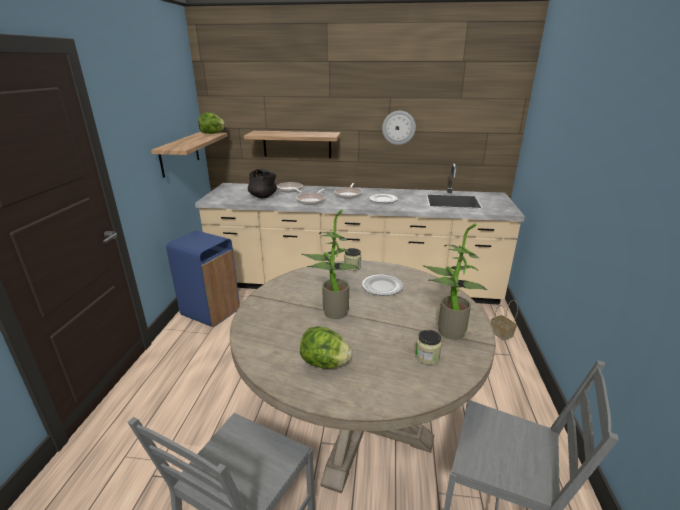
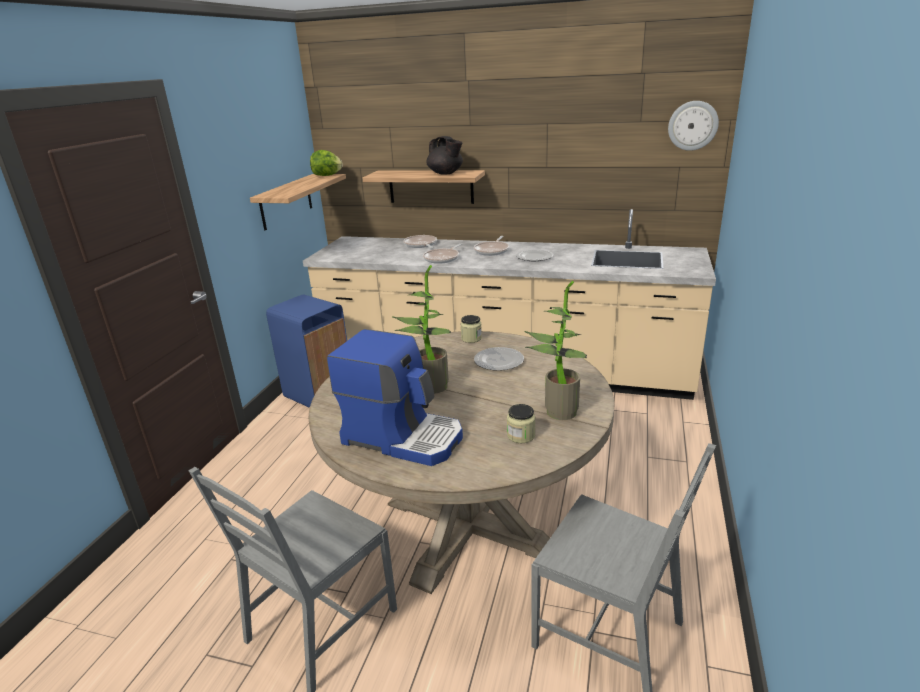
camera: 10 degrees right, 0 degrees up
black teapot [248,169,277,198] -> black teapot moved to [426,136,463,175]
lettuce [300,326,352,369] -> coffee machine [327,329,463,466]
wall clock [382,111,416,145] -> wall clock moved to [668,101,719,151]
basket [491,300,518,341] -> none

